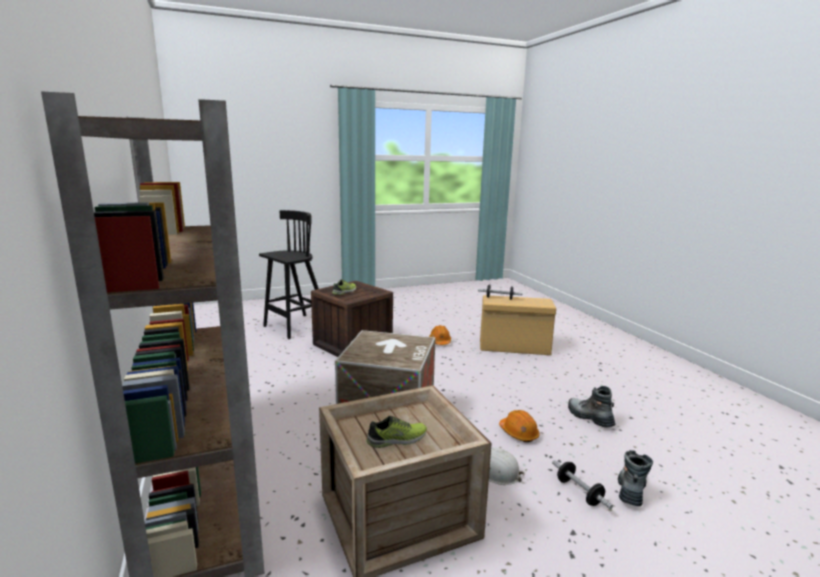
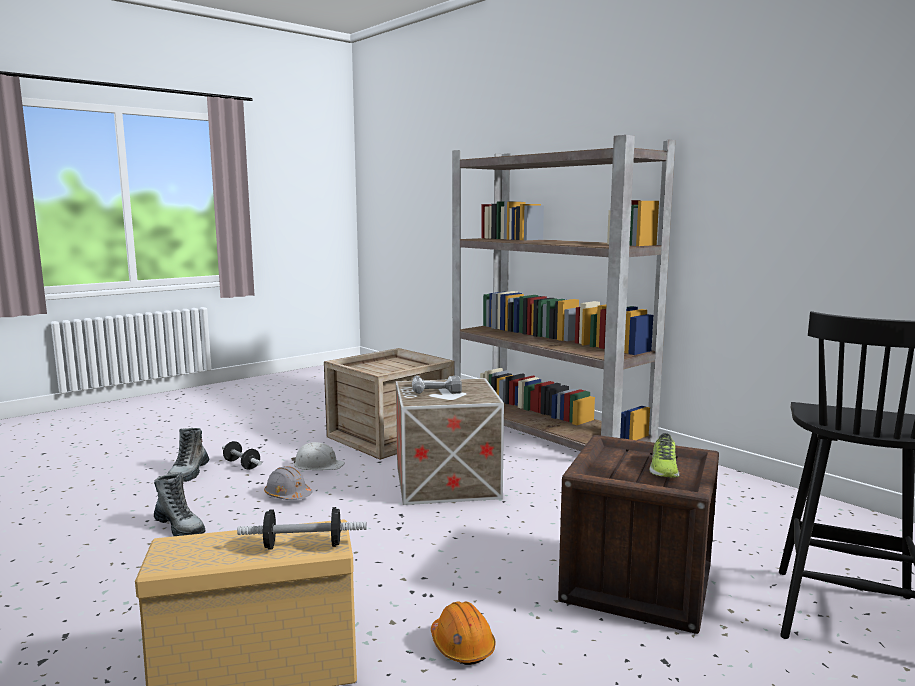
camera: 160 degrees right, 5 degrees down
shoe [366,416,427,448] -> none
orange hard hat [499,410,540,442] -> grey hard hat [264,466,312,500]
none -> power drill [412,375,462,394]

